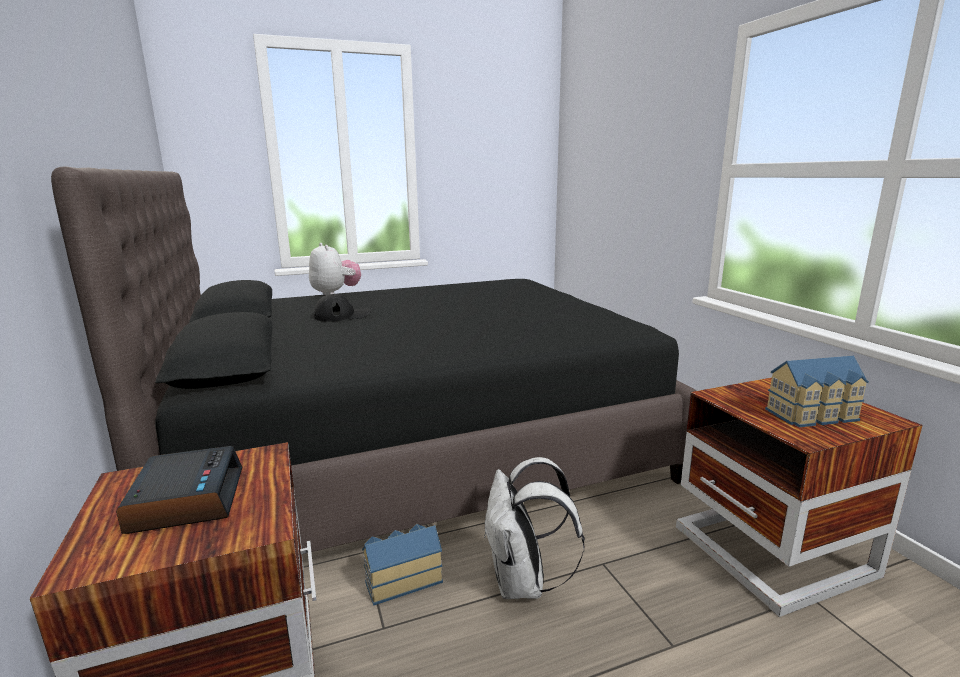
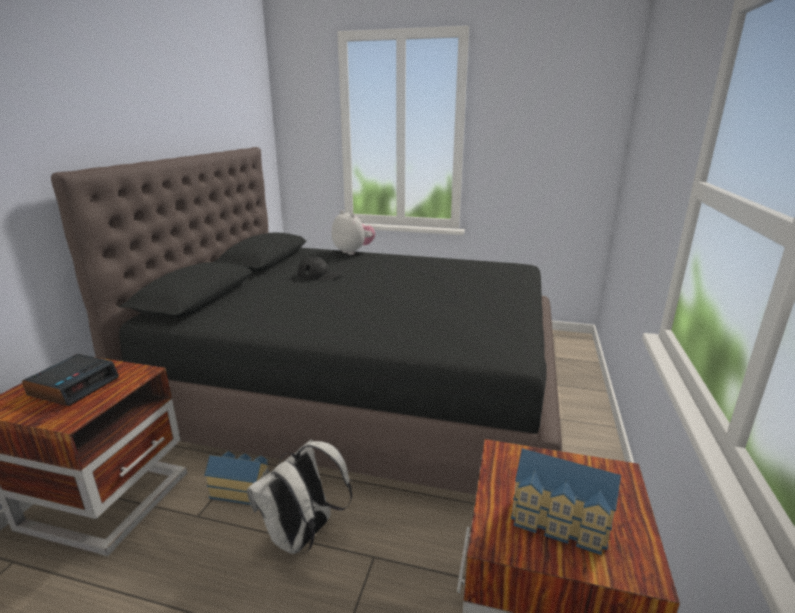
camera: 35 degrees right, 5 degrees up
plush toy [309,243,361,295] -> plush toy turned 45 degrees counterclockwise [332,210,375,255]

